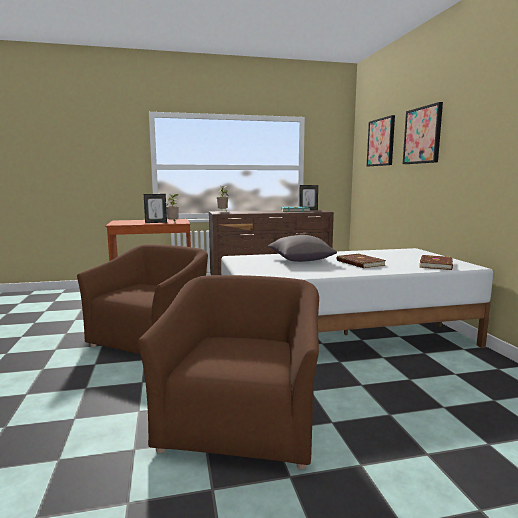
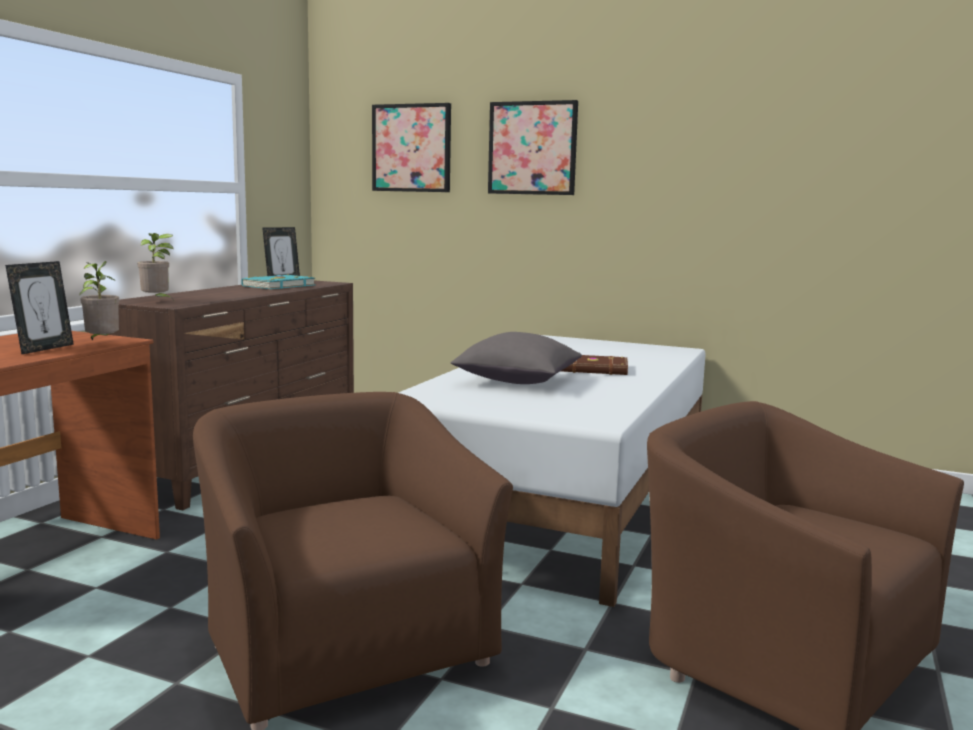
camera: 55 degrees left, 0 degrees up
brown book [420,255,453,270] -> none

